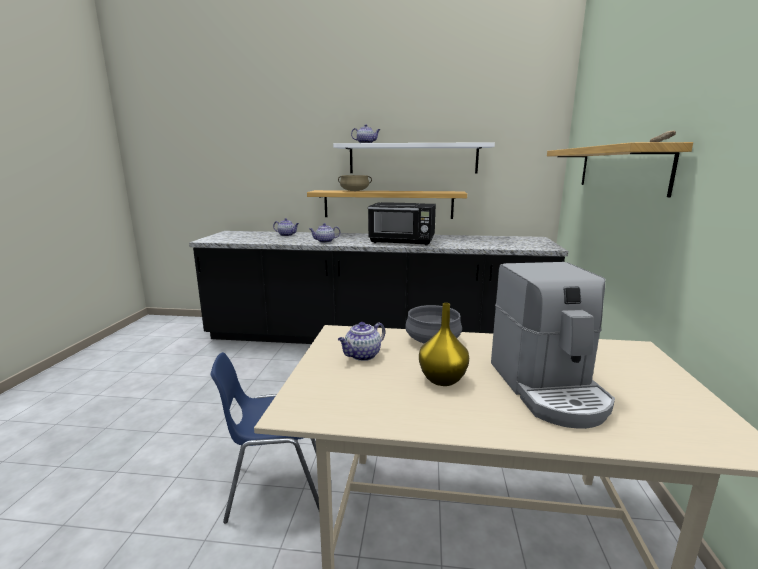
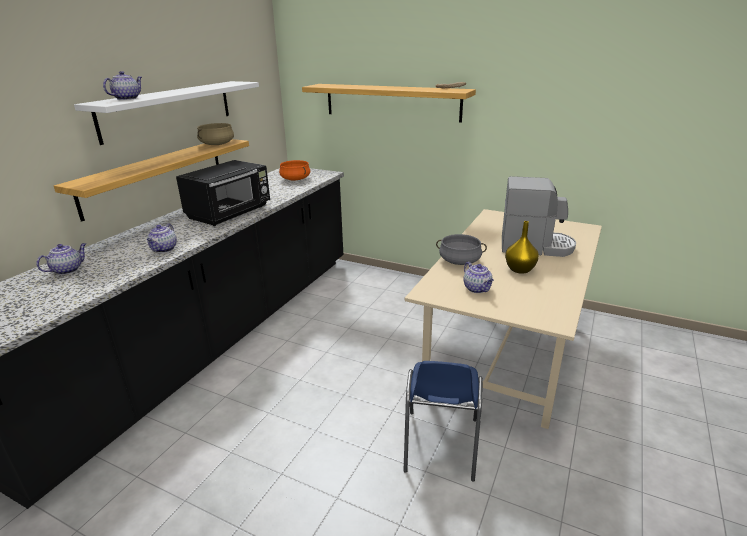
camera: 70 degrees left, 10 degrees up
beige cooking pot [338,175,372,191] -> beige cooking pot moved to [197,123,234,145]
none -> orange cooking pot [279,160,310,180]

